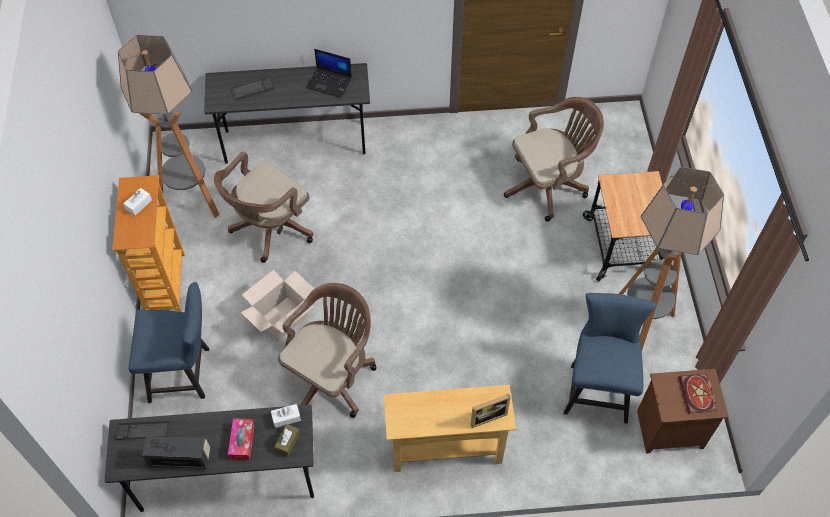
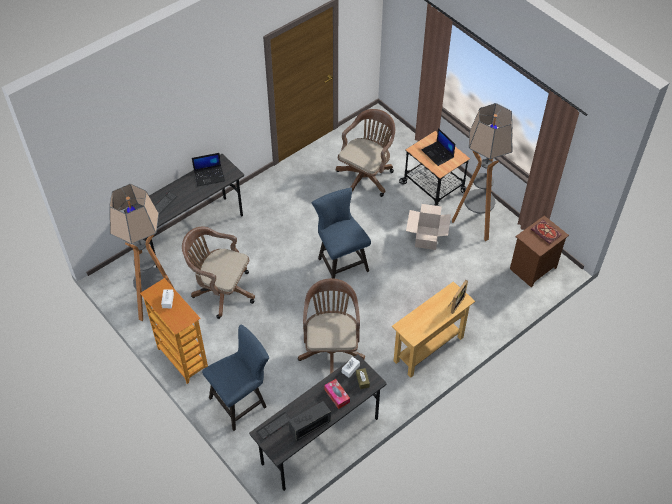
camera: 35 degrees left, 5 degrees down
brown office chair [214,151,314,263] -> brown office chair turned 105 degrees clockwise [182,226,255,319]
cardboard box [241,270,314,342] -> cardboard box moved to [406,204,451,250]
blue chair [564,293,656,424] -> blue chair moved to [312,188,371,278]
none -> laptop [422,128,455,166]

